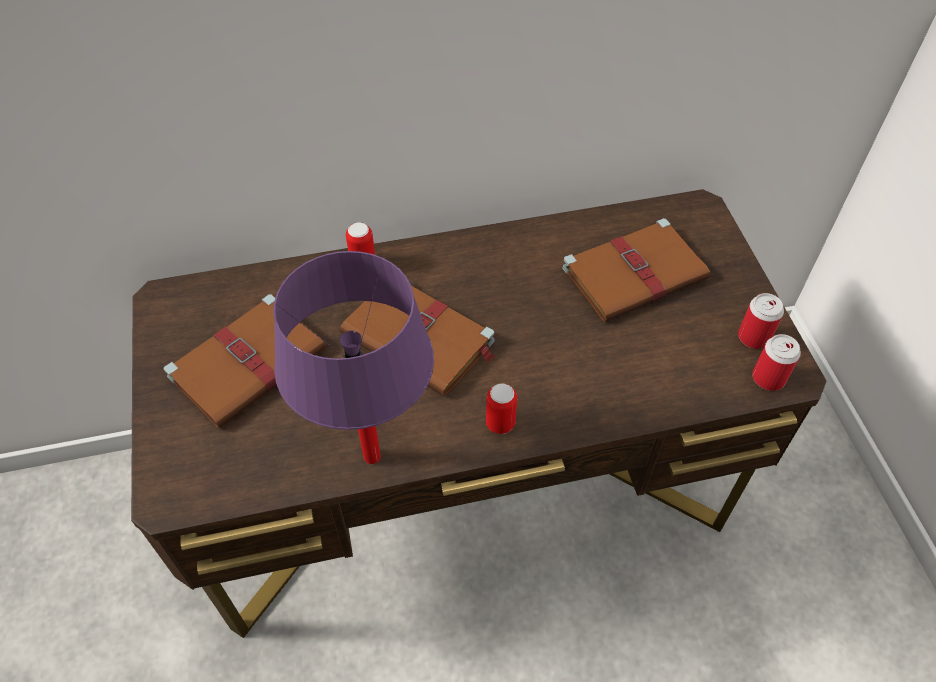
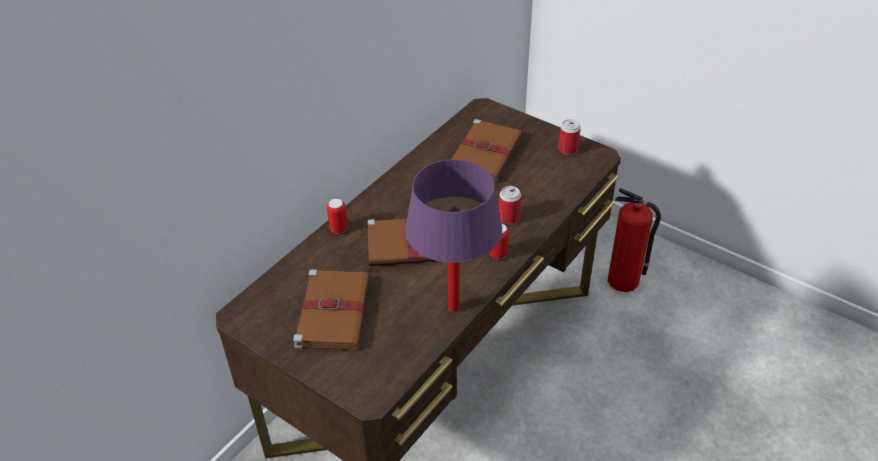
camera: 40 degrees left, 10 degrees down
can [752,334,801,391] -> can moved to [499,186,521,224]
none -> fire extinguisher [608,188,661,292]

